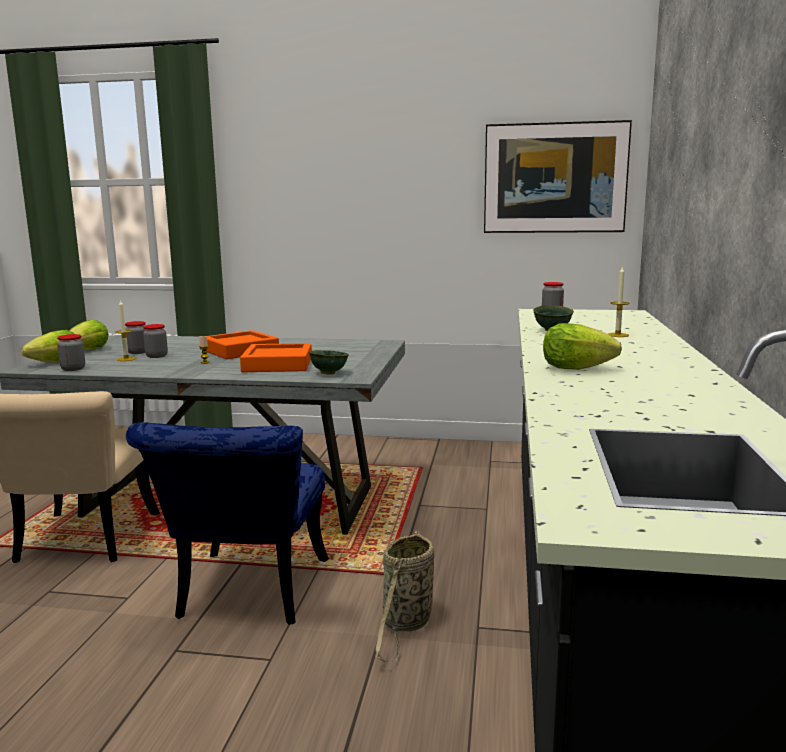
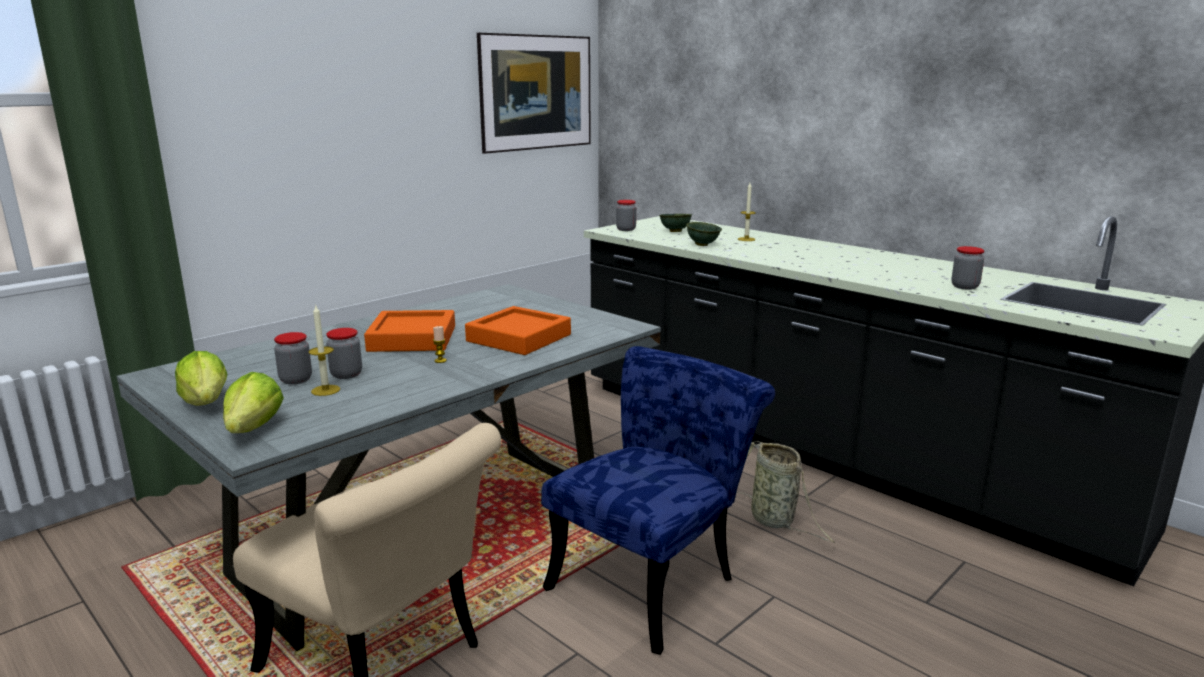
camera: 55 degrees left, 5 degrees up
jar [57,334,85,371] -> jar moved to [951,246,985,290]
blue chair [126,422,329,625] -> blue chair turned 90 degrees counterclockwise [541,346,775,655]
green bowl [309,350,349,374] -> green bowl moved to [659,214,692,232]
lettuce [543,323,622,370] -> none

